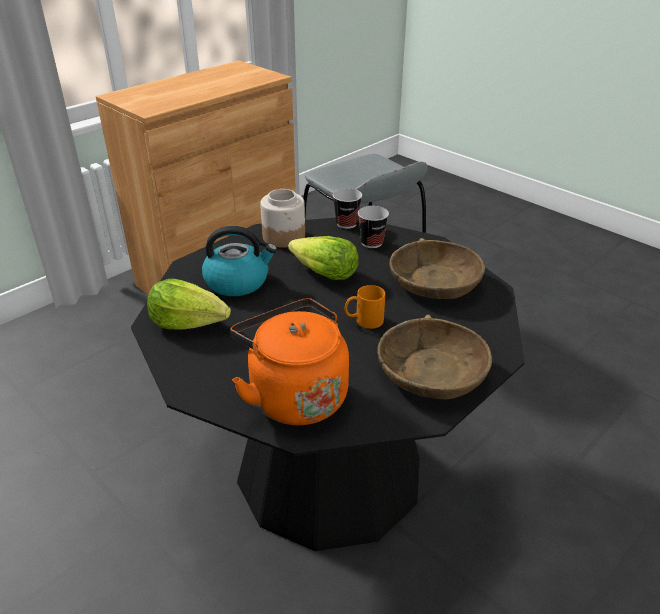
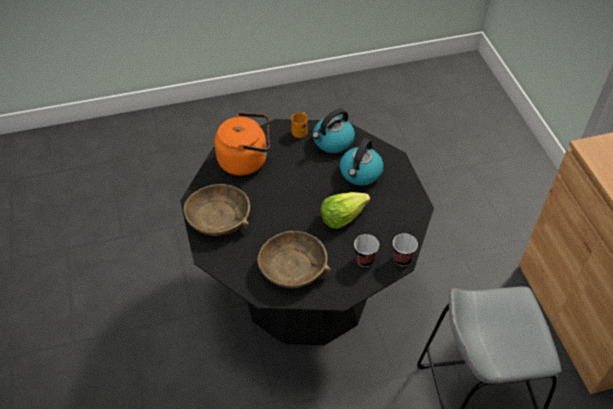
camera: 120 degrees right, 15 degrees up
lettuce [147,279,231,330] -> kettle [312,108,355,153]
jar [260,189,305,248] -> none
orange mug [345,285,385,329] -> orange mug moved to [291,112,308,138]

